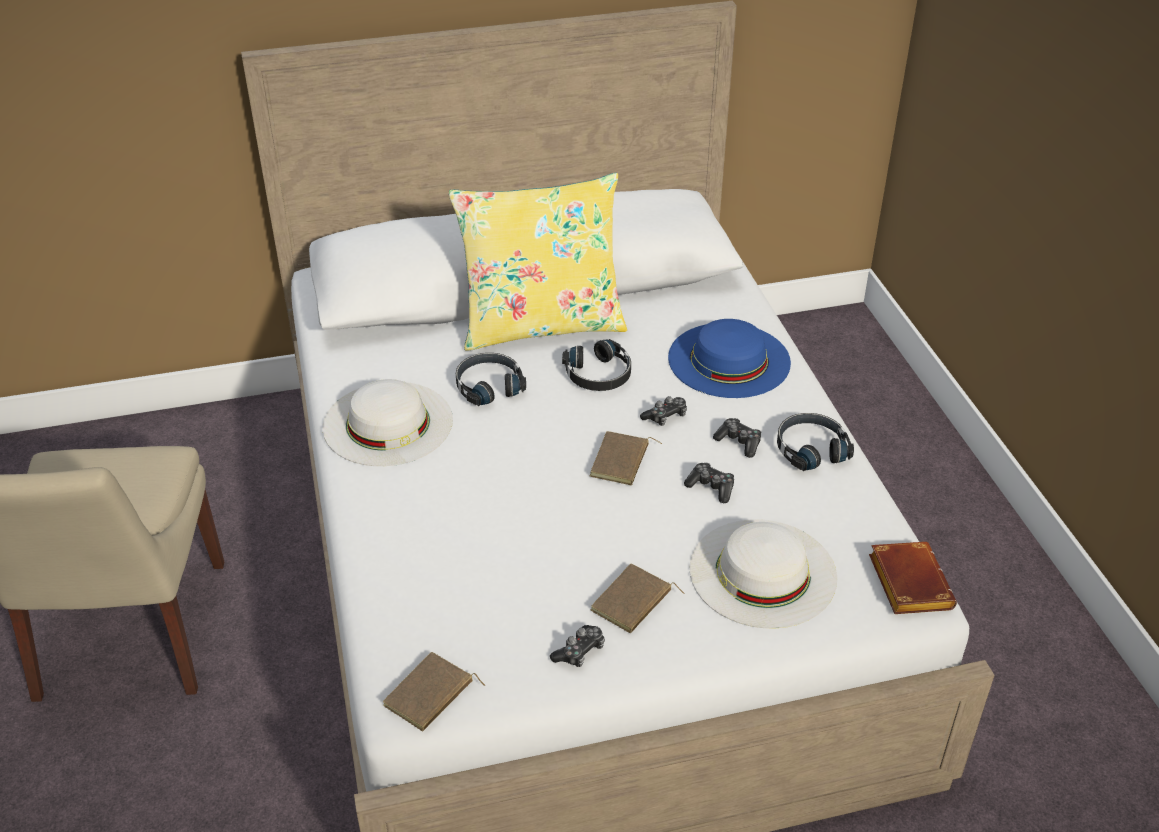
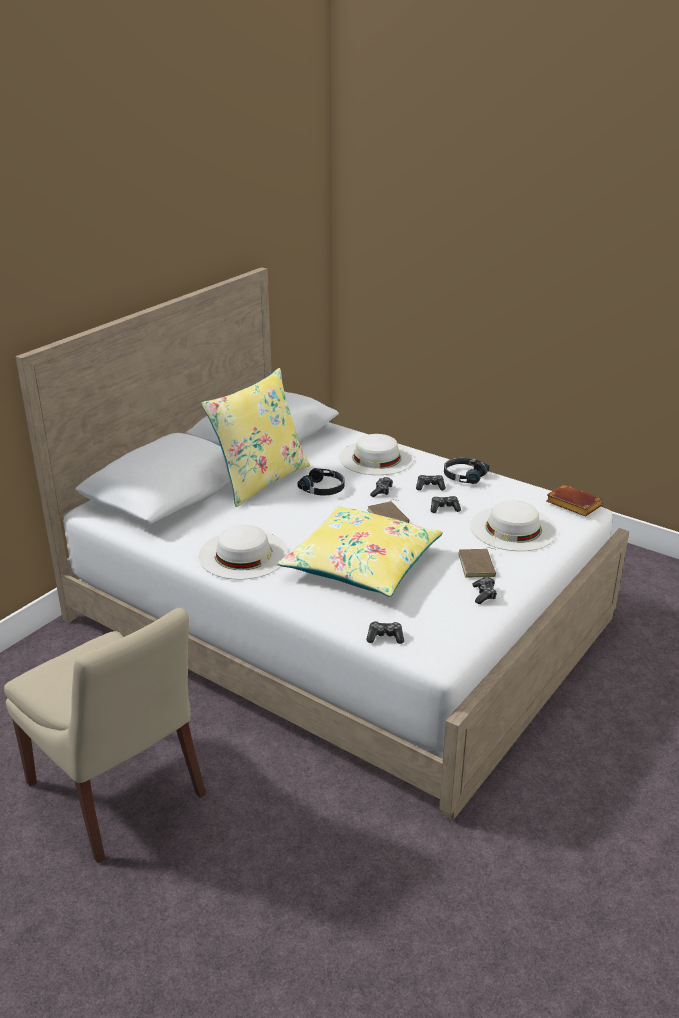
camera: 40 degrees left, 10 degrees down
brown book [383,652,485,731] -> none
black headphones [456,353,526,406] -> none
blue hat [668,319,791,398] -> white hat [339,434,415,475]
none -> yellow pillow [277,506,443,597]
none -> game controller [366,621,404,644]

